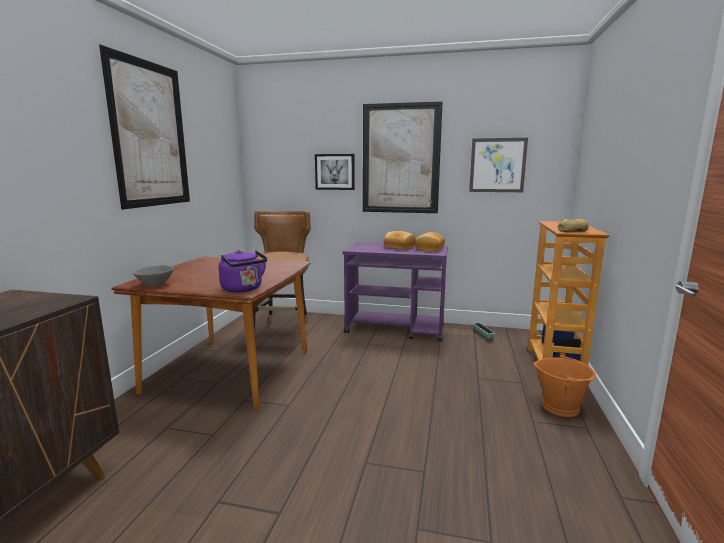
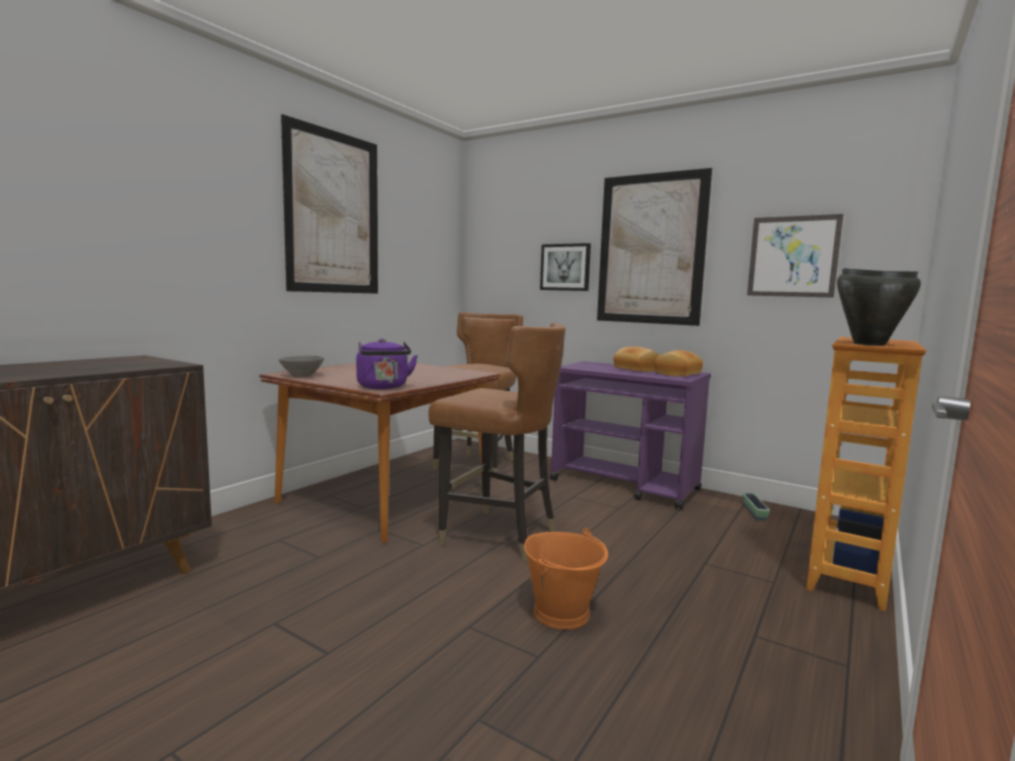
camera: 20 degrees right, 5 degrees down
orange bucket [534,353,596,417] -> orange bucket moved to [524,528,608,630]
bread [558,219,589,232] -> black cooking pot [837,268,921,346]
none -> brown chair [428,323,566,561]

